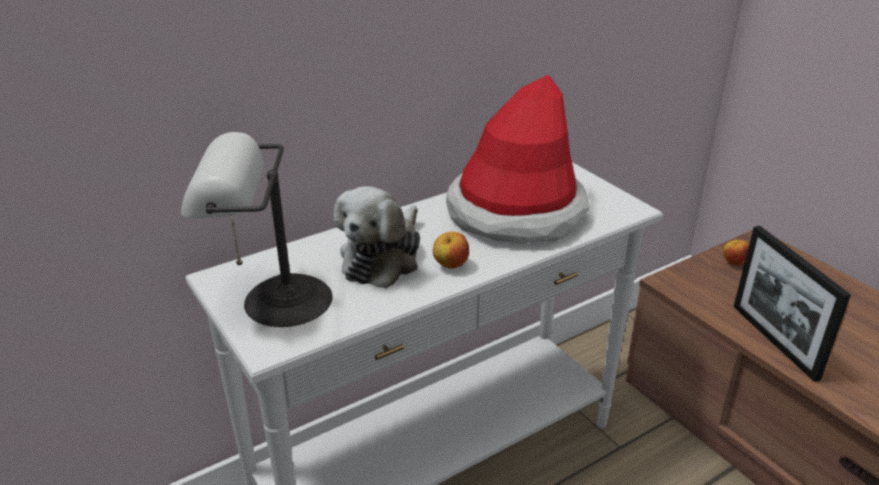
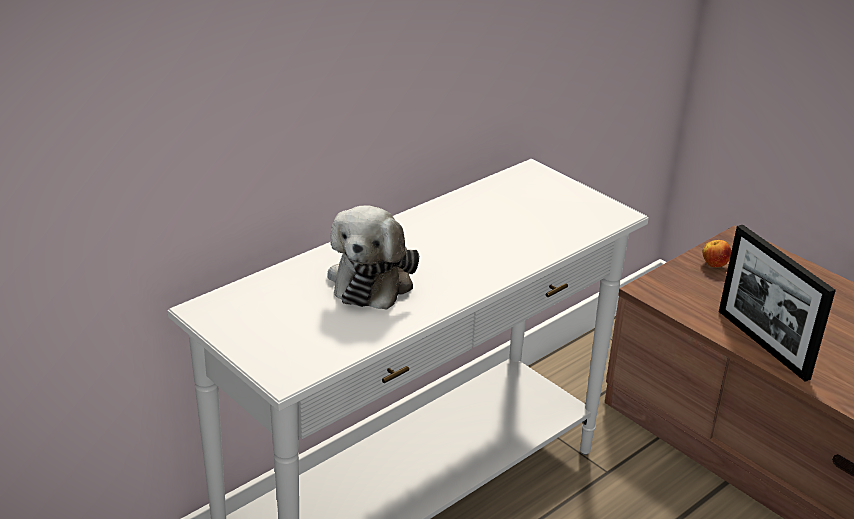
camera: 10 degrees left, 0 degrees up
table lamp [181,132,333,327] -> none
apple [433,232,469,269] -> none
hat [446,74,590,244] -> none

